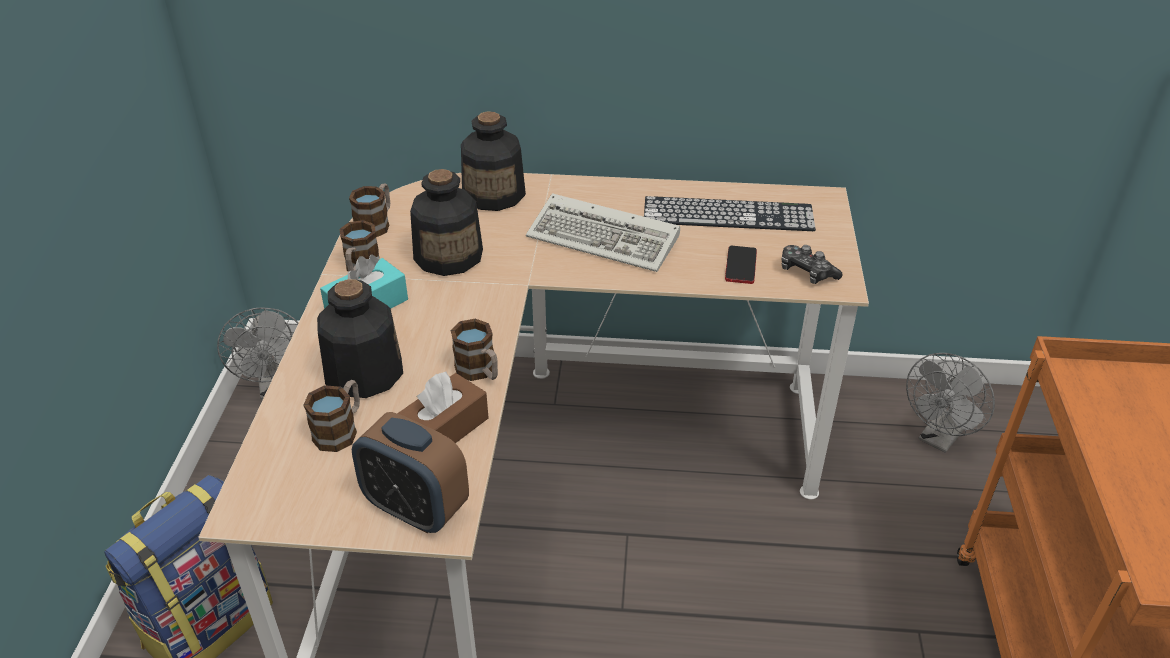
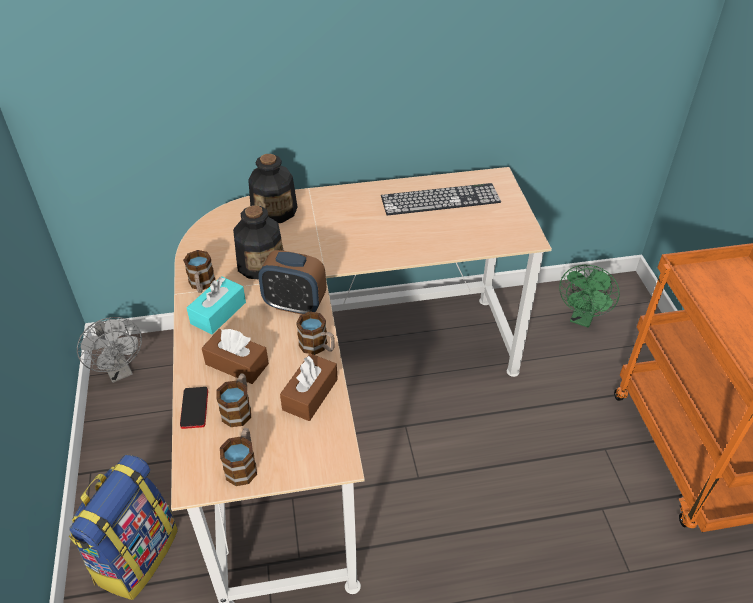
camera: 15 degrees left, 5 degrees up
bottle [317,279,403,398] -> brown tissue box [202,329,269,384]
mug [349,184,390,237] -> mug moved to [220,428,257,486]
alarm clock [352,412,469,533] -> alarm clock moved to [258,250,326,315]
keyboard [526,193,680,272] -> none
phone [725,245,757,284] -> phone moved to [180,387,208,429]
game controller [781,245,843,284] -> none
grey fan [906,353,995,453] -> green fan [559,265,620,328]

